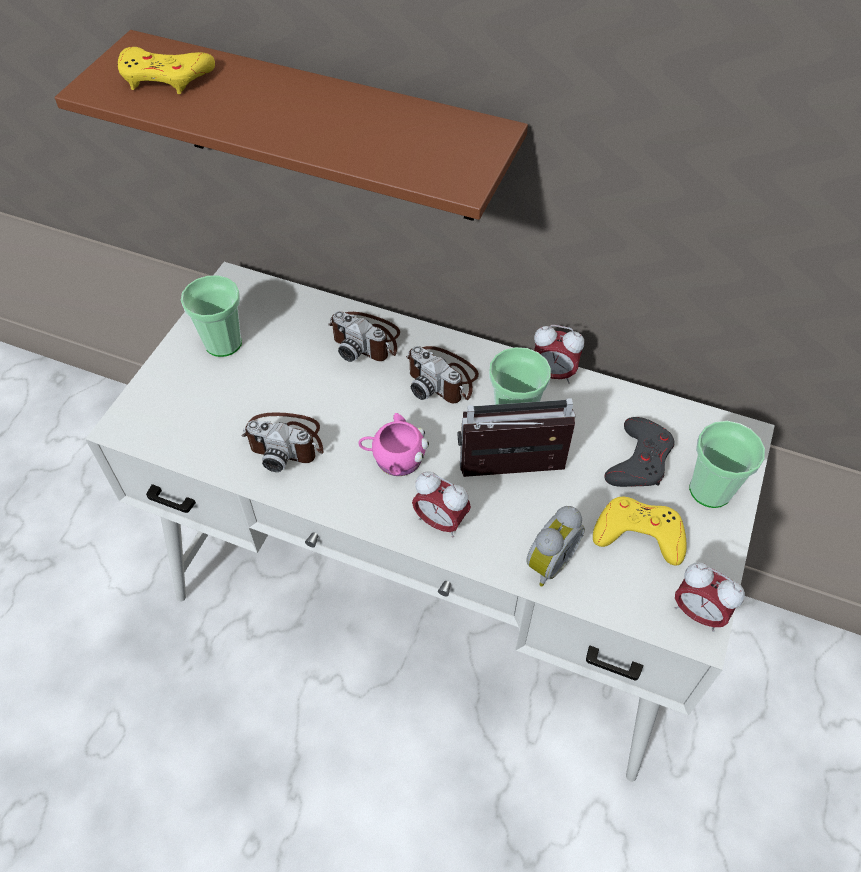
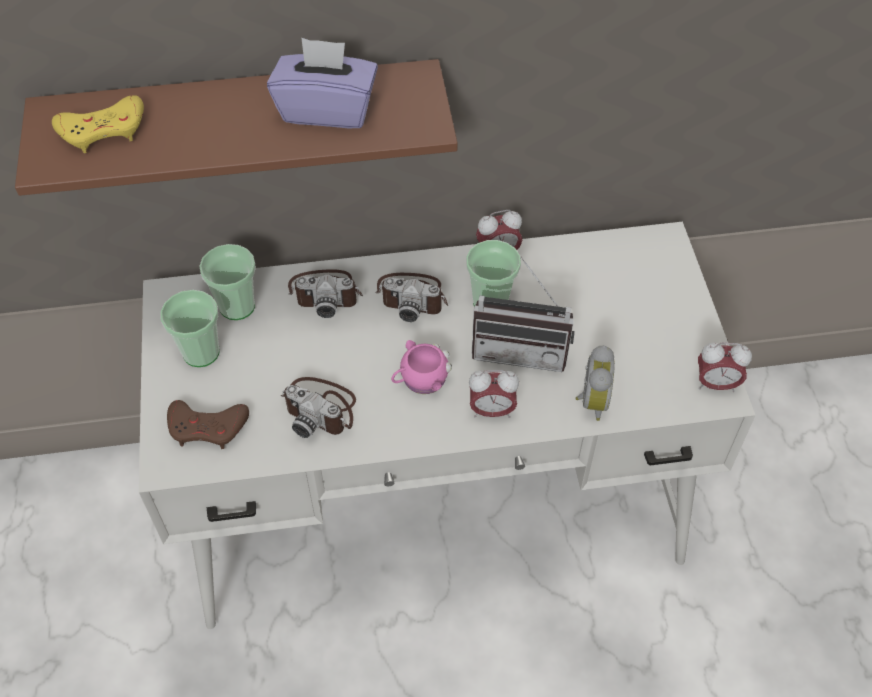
camera: 30 degrees left, 0 degrees up
camera [241,412,323,472] -> camera turned 45 degrees clockwise [280,377,356,438]
radio [458,398,576,477] -> radio turned 135 degrees counterclockwise [472,257,575,372]
yellow game controller [593,497,687,566] -> none
grey game controller [604,417,675,487] -> none
cup [689,421,765,508] -> cup moved to [199,244,256,320]
none -> brown game controller [167,400,249,449]
none -> purple tissue box [267,38,378,128]

